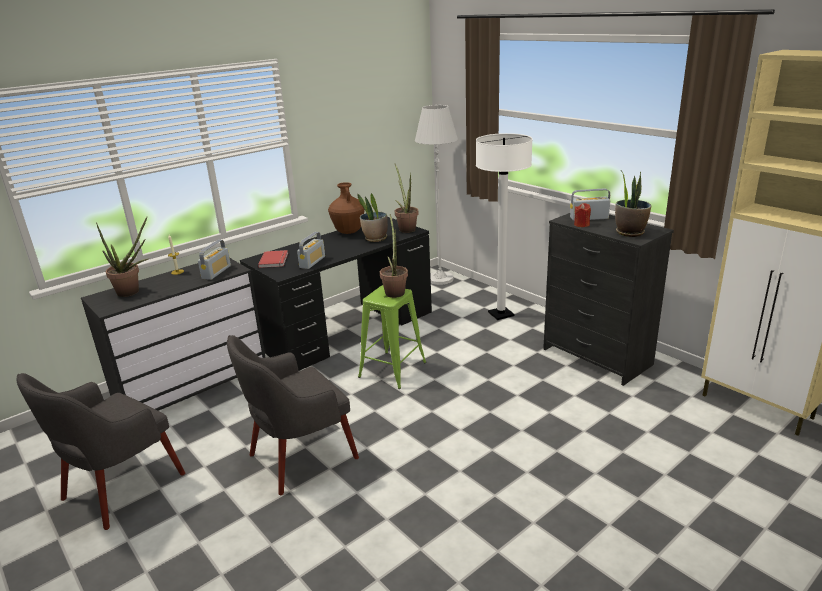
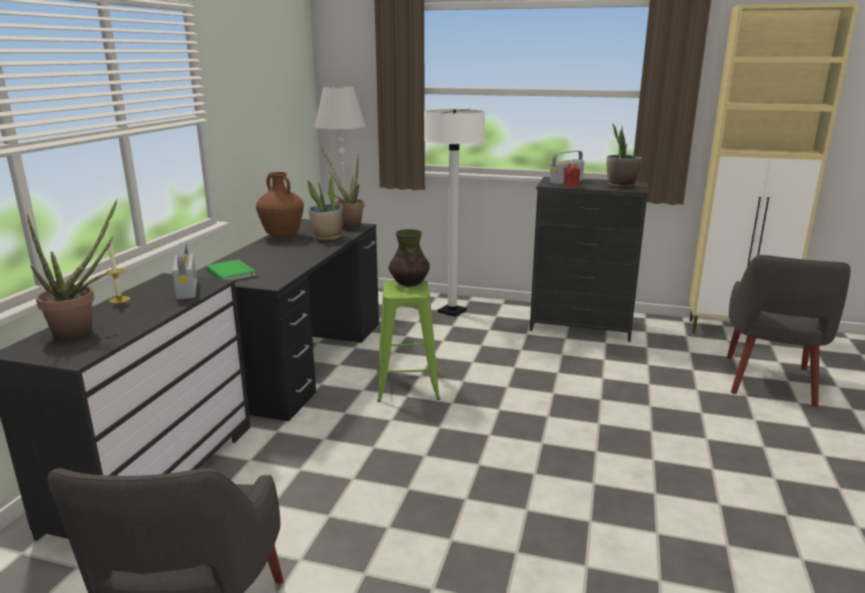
camera: 35 degrees left, 5 degrees down
grey armchair [227,335,359,495] -> grey armchair moved to [727,255,851,407]
red book [258,250,288,268] -> green book [206,260,257,280]
radio [297,232,325,269] -> none
potted plant [380,214,408,298] -> vase [389,229,430,286]

